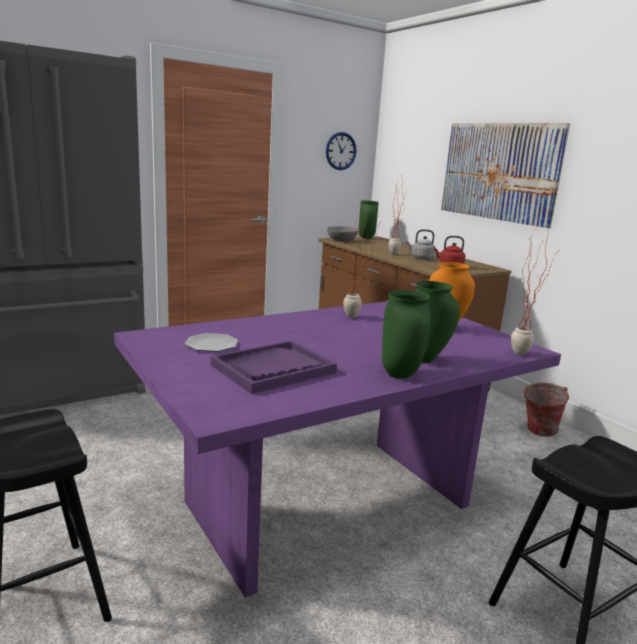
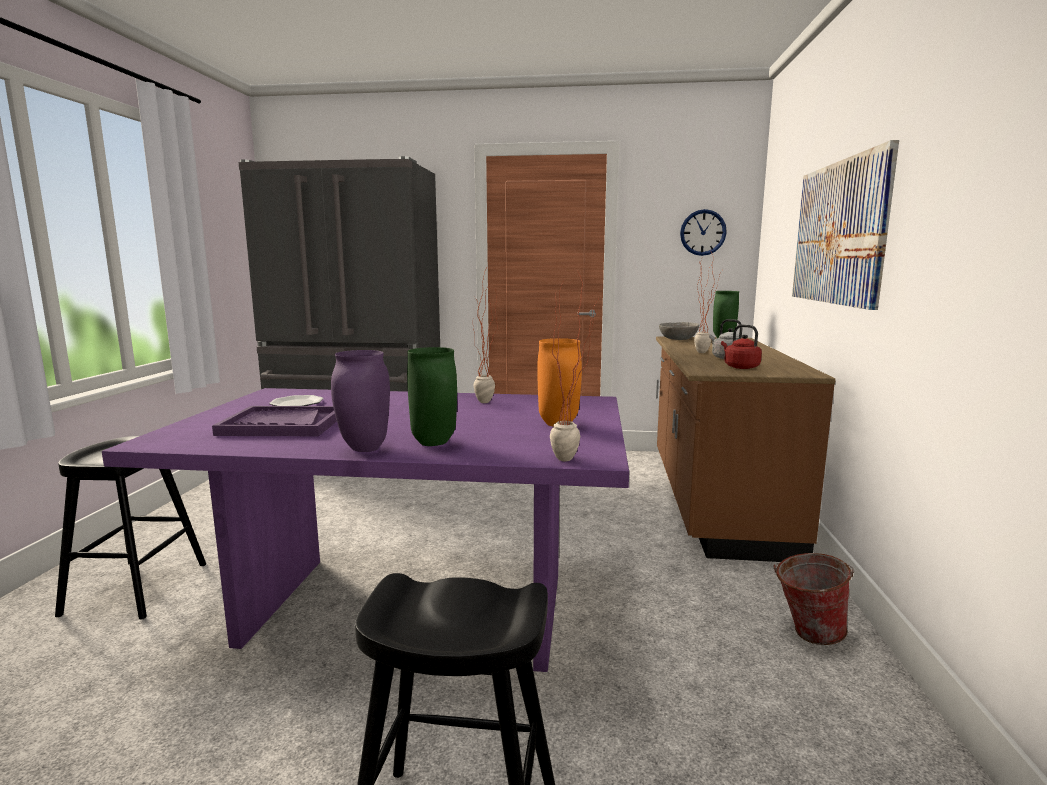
camera: 40 degrees right, 5 degrees down
green vase [382,290,430,379] -> purple vase [331,350,390,452]

